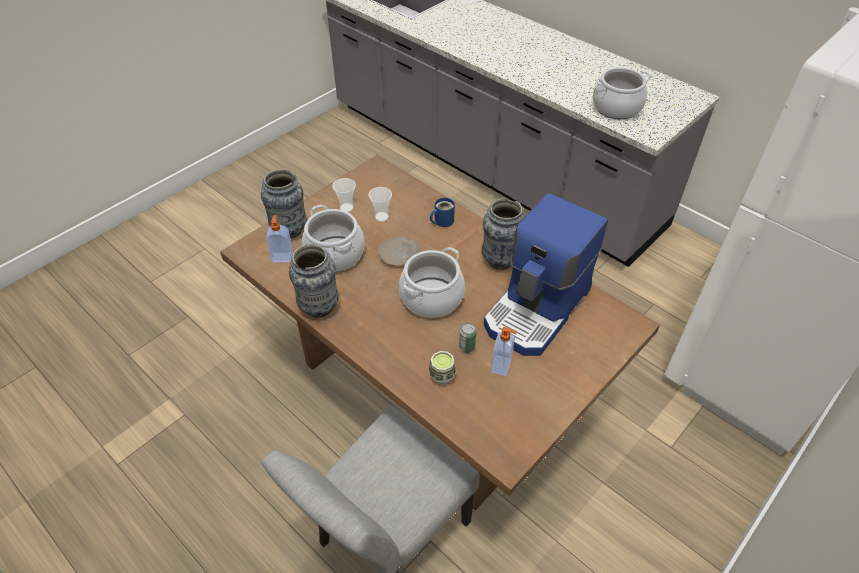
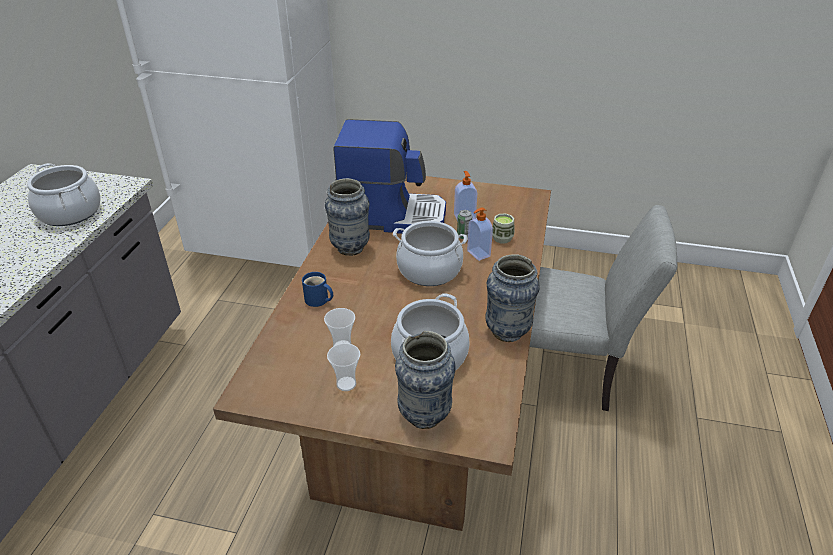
camera: 120 degrees left, 10 degrees down
soap dispenser [266,215,293,263] -> soap dispenser moved to [467,208,493,261]
beige plate [378,236,419,266] -> none

